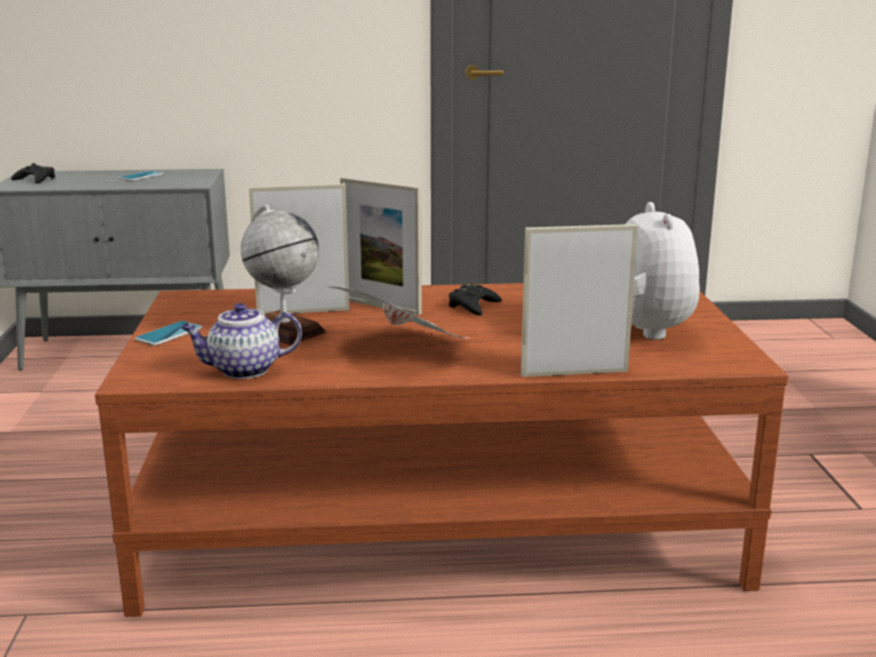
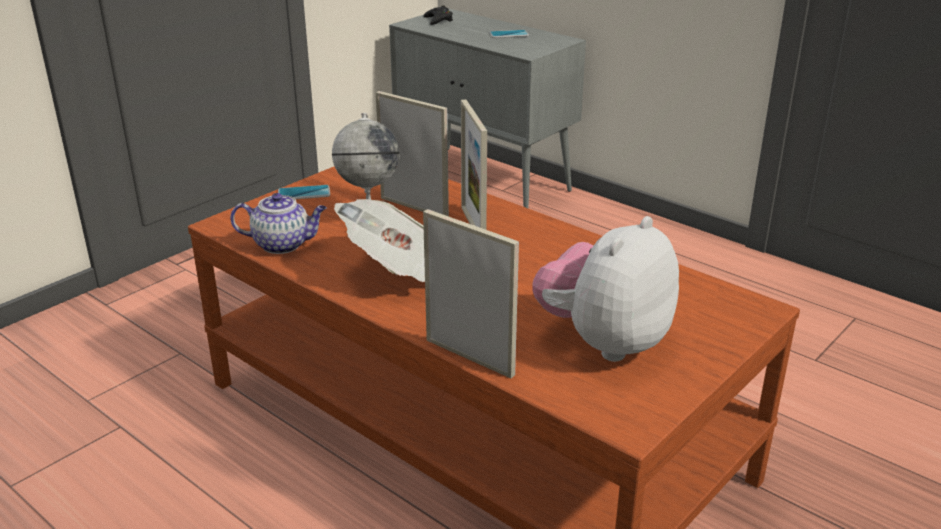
camera: 45 degrees right, 10 degrees up
teapot [180,303,302,379] -> teapot turned 150 degrees clockwise [230,193,327,254]
black game controller [449,284,502,315] -> none

